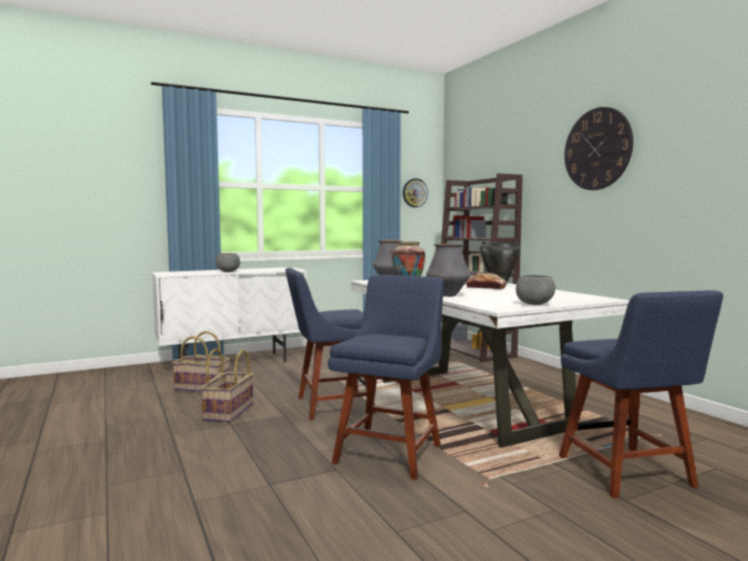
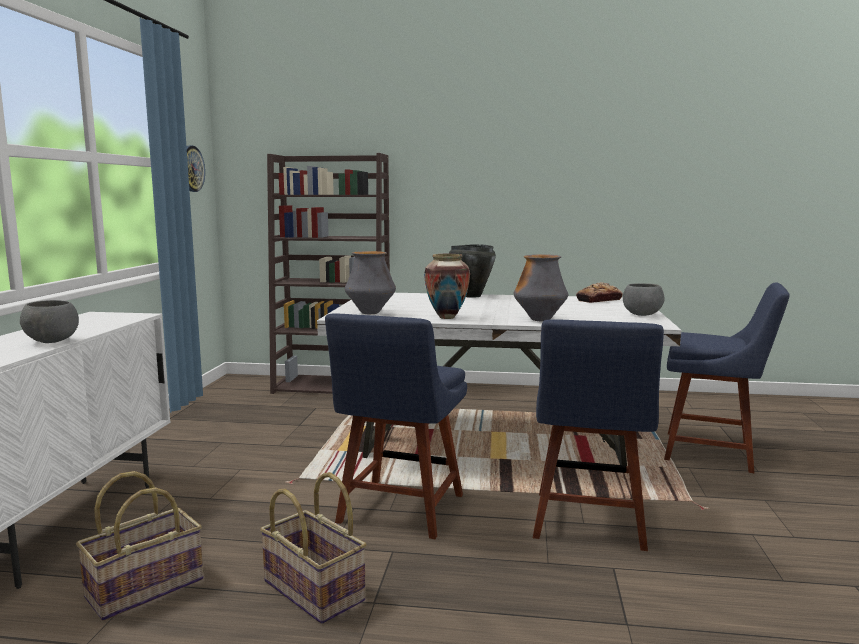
camera: 55 degrees left, 5 degrees up
blue chair [328,275,444,480] -> blue chair turned 135 degrees counterclockwise [533,319,664,551]
bread [466,273,507,289] -> bread moved to [576,282,623,303]
wall clock [564,107,633,190] -> none

